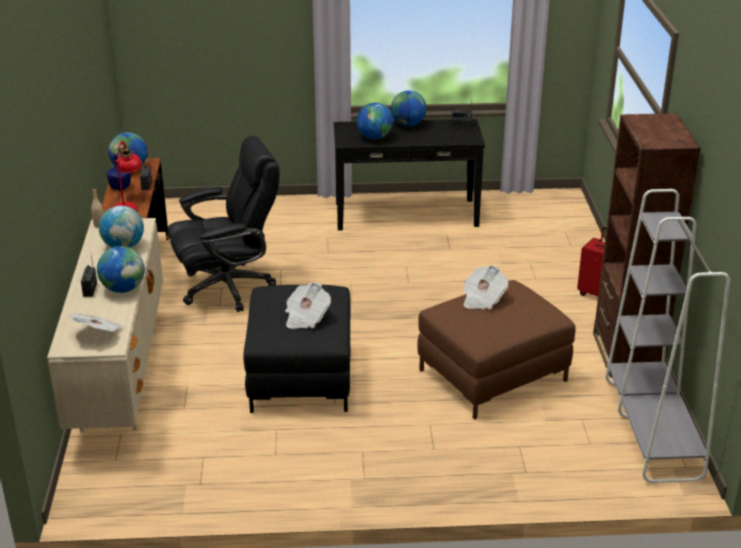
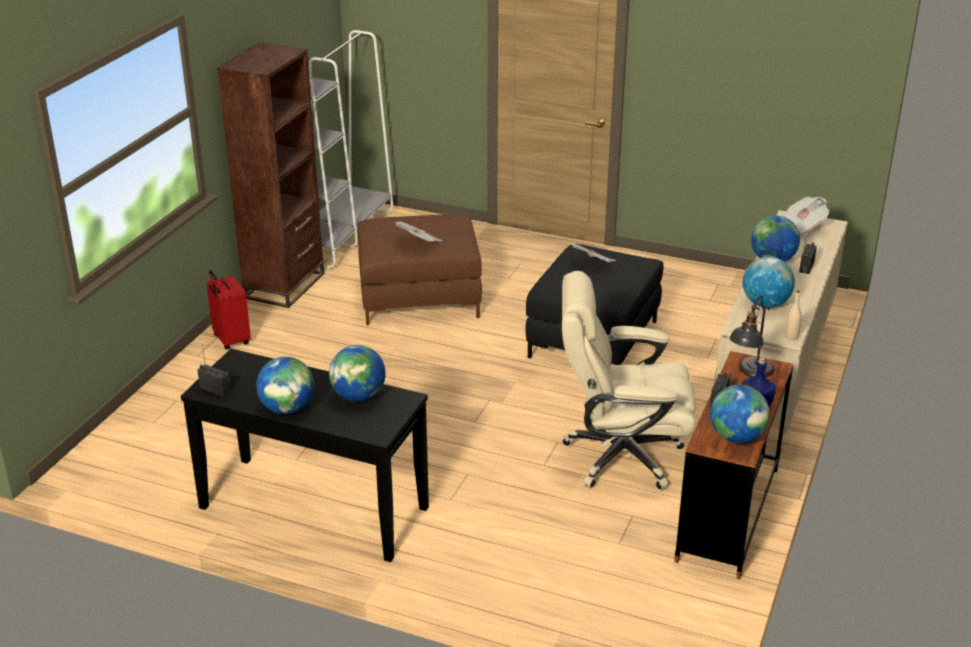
camera: 155 degrees left, 0 degrees up
red table lamp [112,141,142,211] -> grey table lamp [729,295,774,378]
black office chair [167,136,279,312] -> beige office chair [562,271,696,490]

